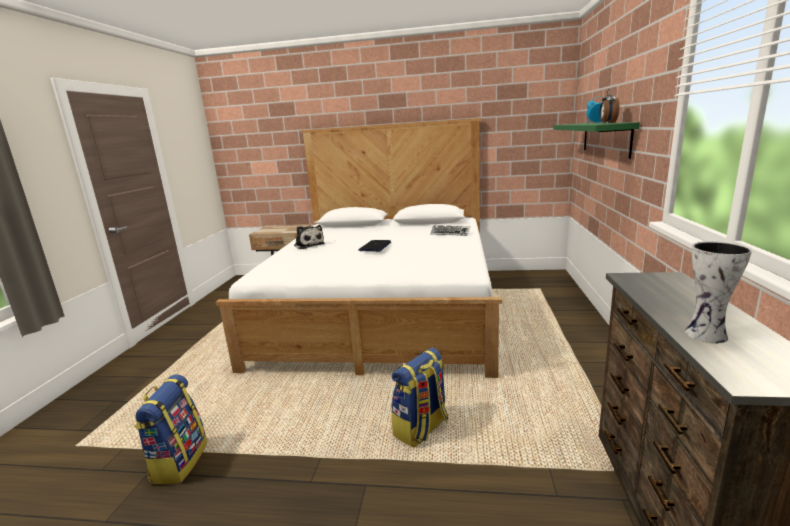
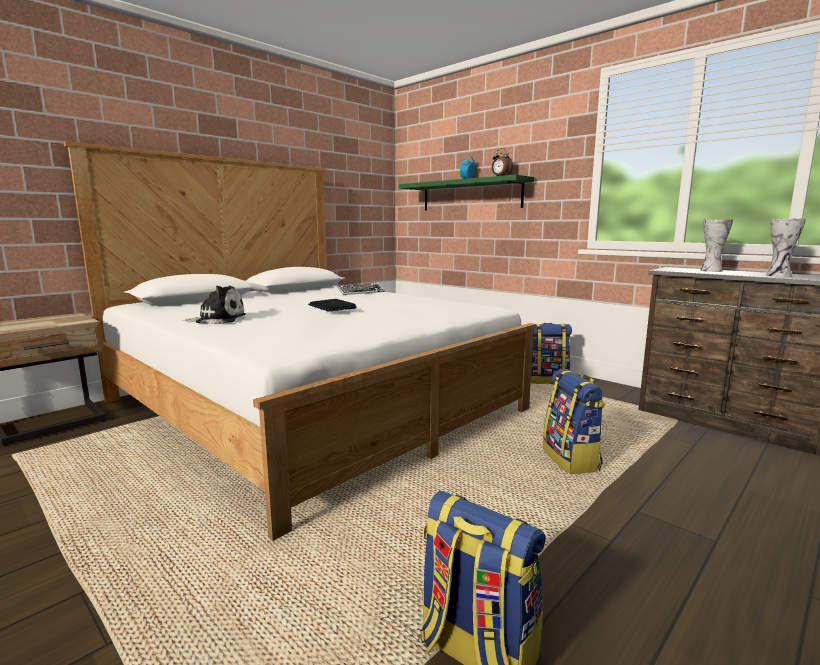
camera: 55 degrees left, 5 degrees down
none -> backpack [531,323,572,384]
none -> vase [700,219,733,272]

